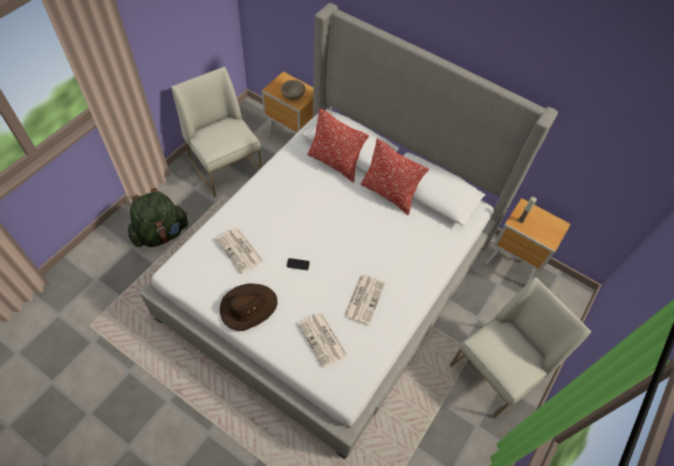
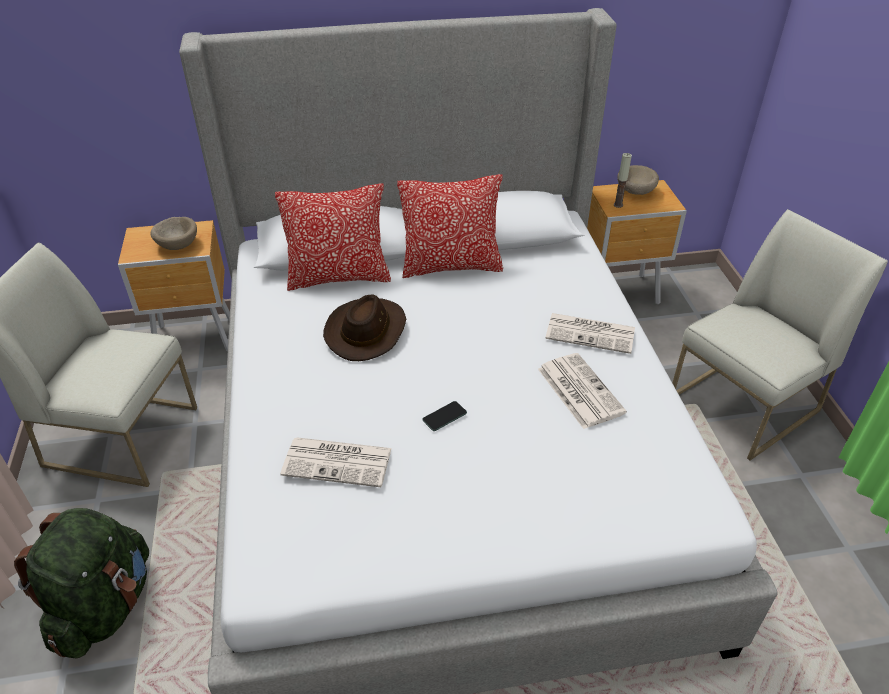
camera: 40 degrees left, 15 degrees down
brown hat [220,283,277,331] -> brown hat moved to [323,295,406,361]
newspaper [298,313,347,368] -> newspaper moved to [545,313,635,354]
white chair [450,277,592,419] -> white chair turned 45 degrees clockwise [672,209,888,461]
none -> beige bowl [617,165,659,195]

